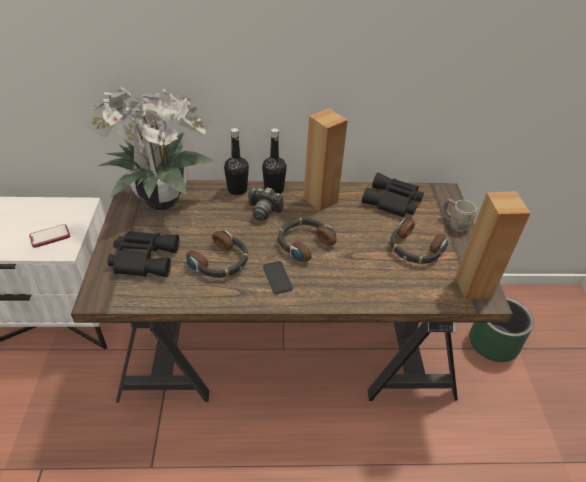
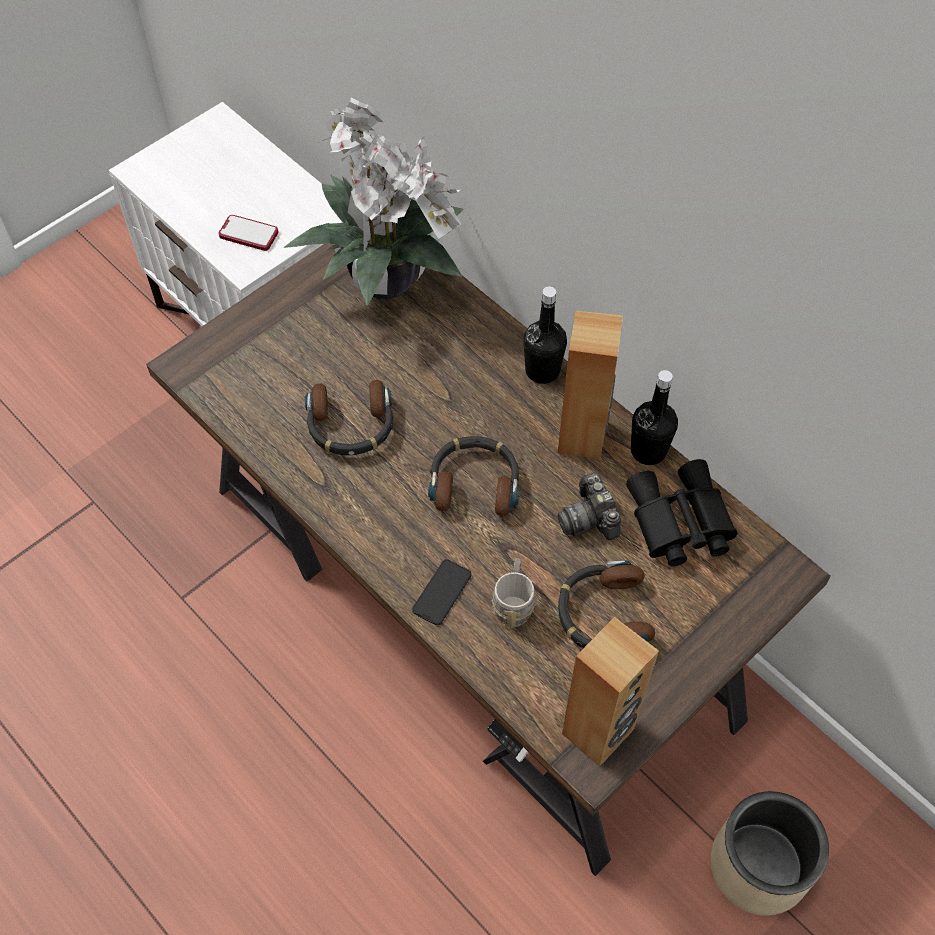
camera: 50 degrees right, 15 degrees up
black binoculars [107,231,179,277] -> none
black bottle [224,128,249,195] -> black bottle moved to [631,370,678,465]
camera [248,187,283,221] -> camera moved to [558,472,621,540]
phone [263,261,293,294] -> phone moved to [412,559,471,625]
grey mug [443,199,476,232] -> grey mug moved to [491,558,535,628]
green planter [469,297,534,362] -> beige planter [711,791,829,916]

